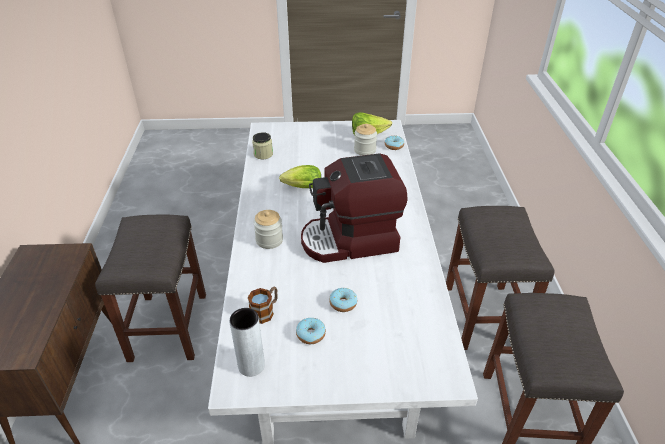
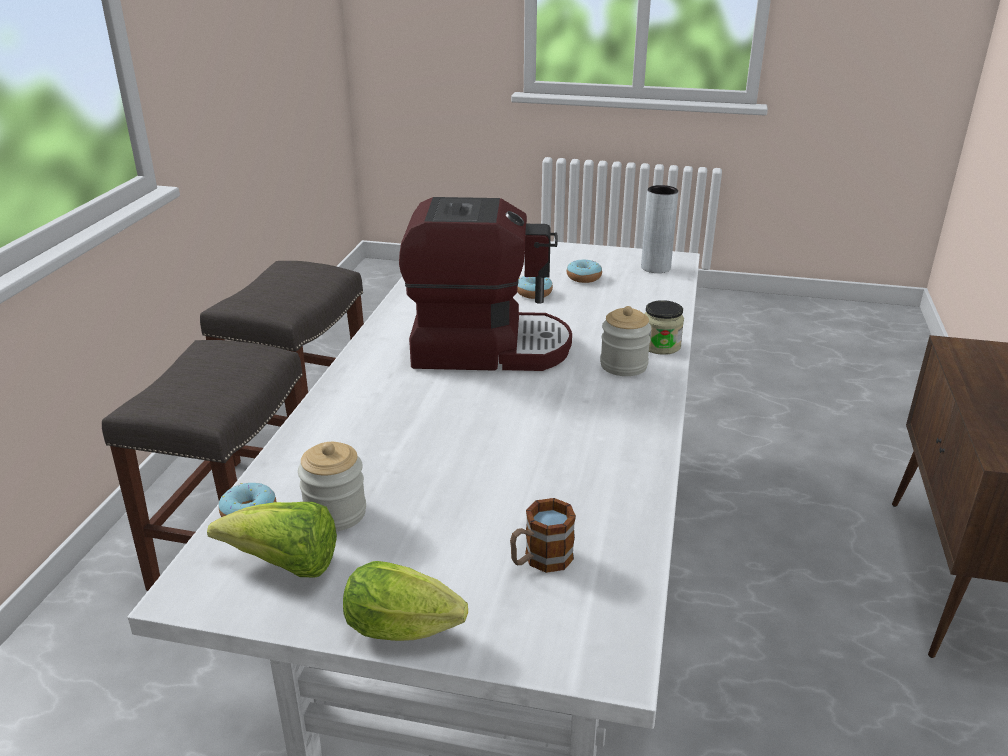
camera: 165 degrees left, 10 degrees down
grey stool [95,214,206,362] -> none
mug [248,286,278,324] -> mug moved to [510,498,576,573]
jar [252,132,273,159] -> jar moved to [644,300,684,355]
lettuce [279,165,321,188] -> lettuce moved to [343,561,468,641]

